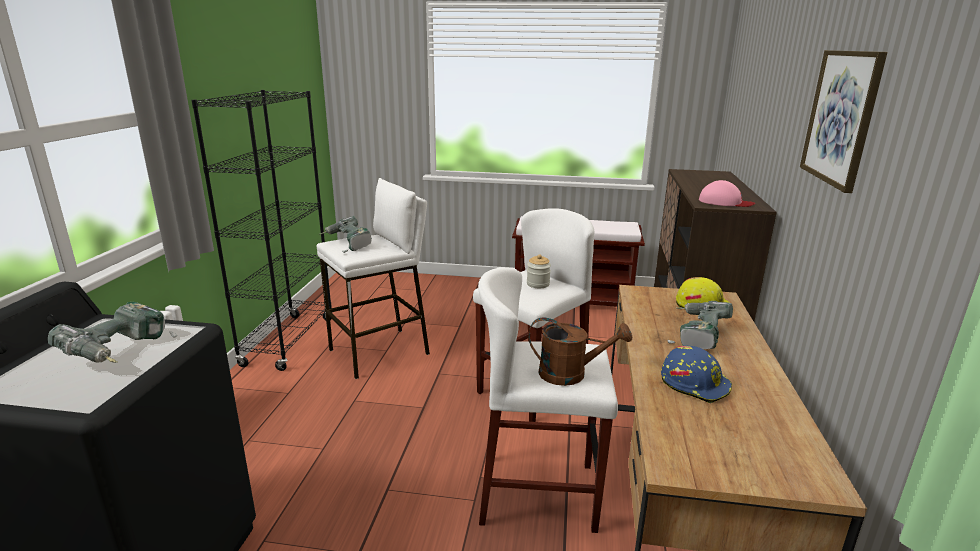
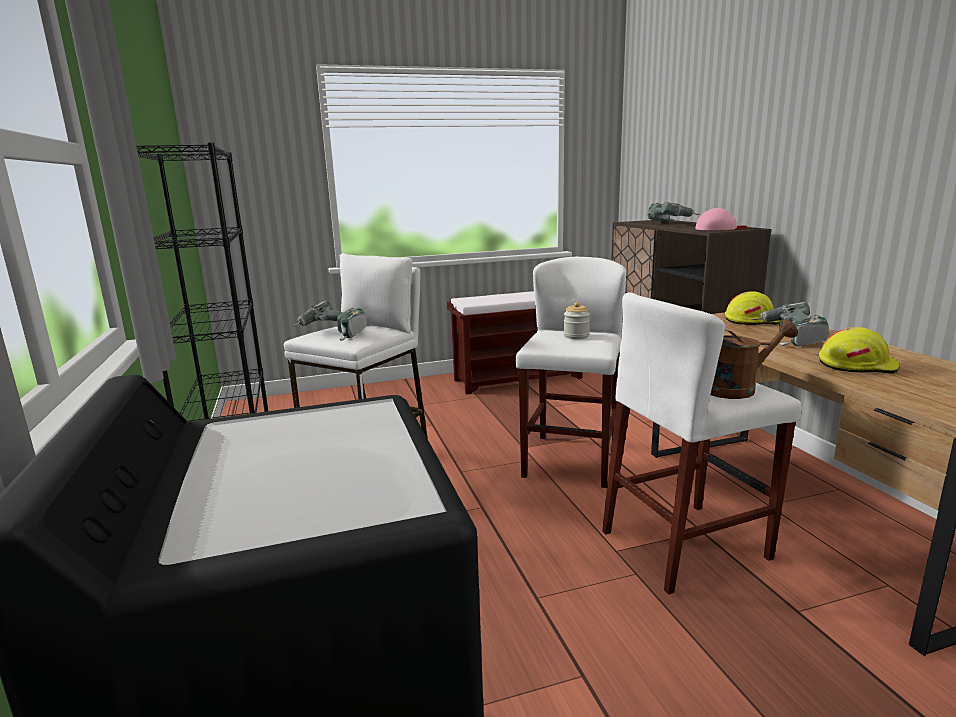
camera: 25 degrees left, 5 degrees down
power drill [48,302,177,363] -> power drill moved to [647,202,700,222]
blue hard hat [661,346,732,403] -> yellow hard hat [819,327,900,374]
picture [800,50,888,193] -> none

